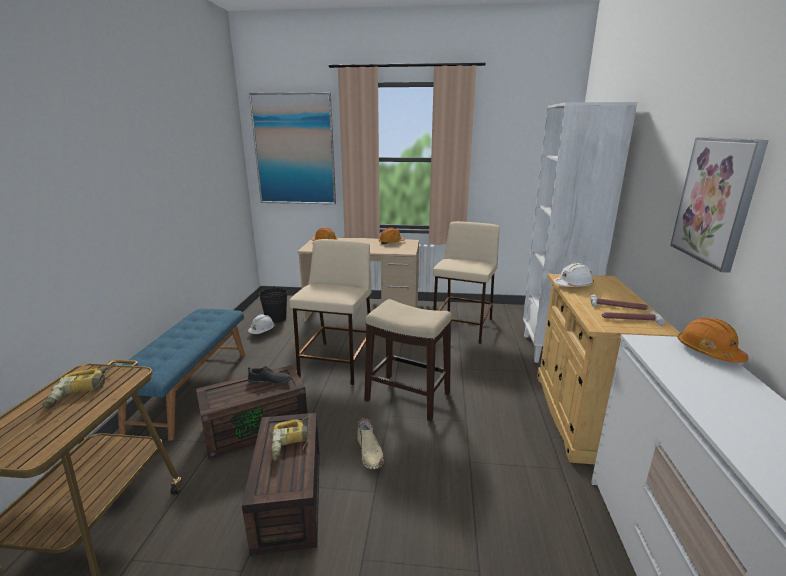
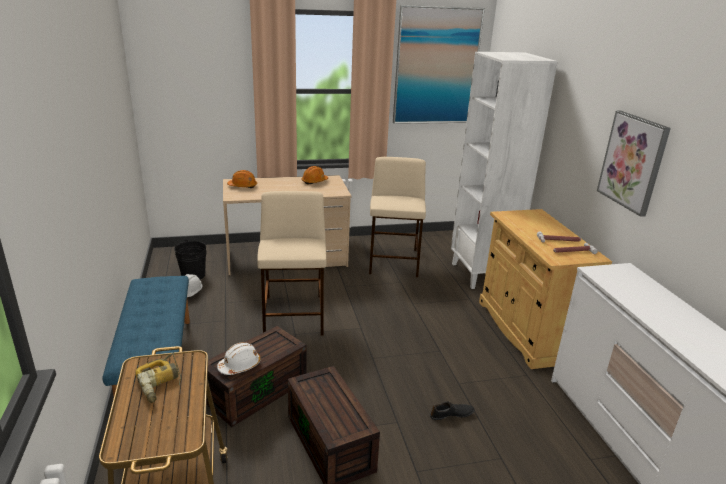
camera: 20 degrees left, 5 degrees up
black shoe [248,366,292,385] -> black shoe moved to [430,401,475,420]
picture [249,92,336,204] -> picture moved to [393,5,485,124]
power drill [272,416,311,461] -> none
beige boot [357,418,384,469] -> none
stool [364,299,452,421] -> none
white hard hat [554,263,594,287] -> white hard hat moved to [217,342,260,375]
orange hard hat [677,317,748,363] -> none

